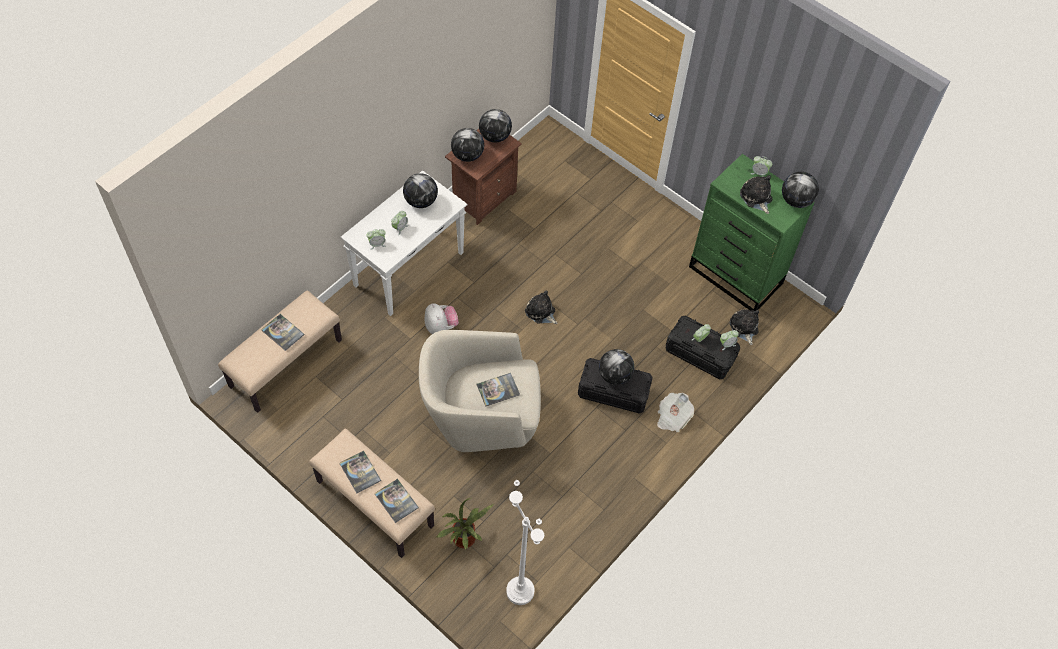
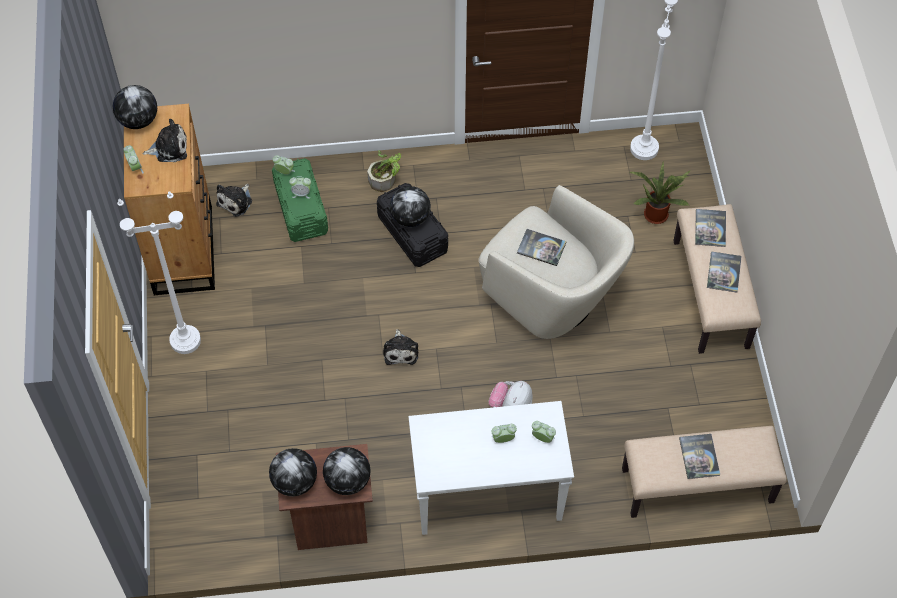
camera: 135 degrees left, 0 degrees up
globe [403,173,438,208] -> none
newspaper [657,393,694,432] -> potted plant [367,150,401,192]
black storage box [665,316,740,379] -> green storage box [272,158,328,242]
green dresser [689,154,815,311] -> brown dresser [124,104,215,295]
plush toy [740,175,772,214] -> plush toy turned 120 degrees counterclockwise [143,119,187,162]
none -> white floor lamp [117,191,201,354]

